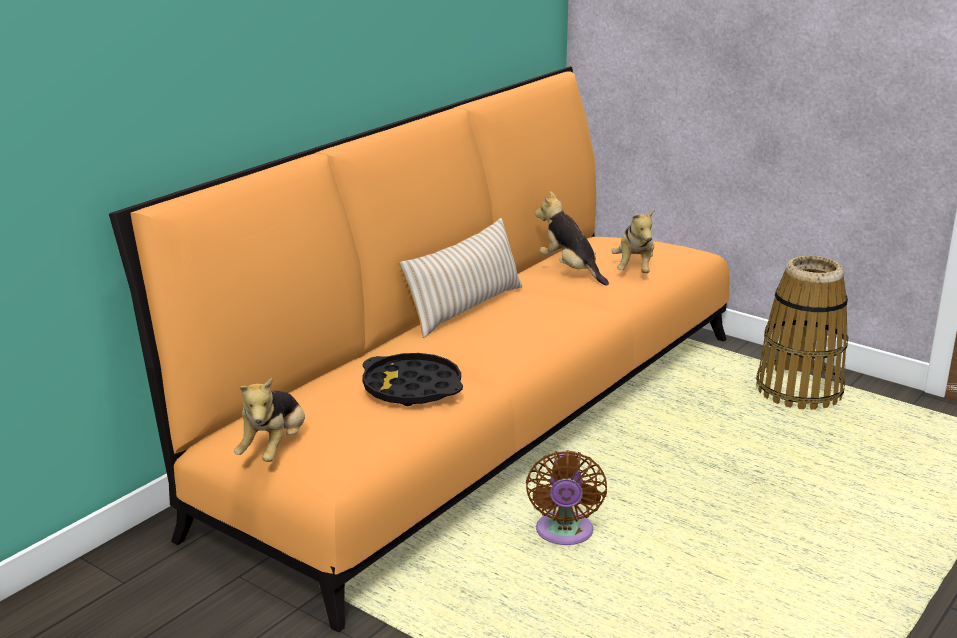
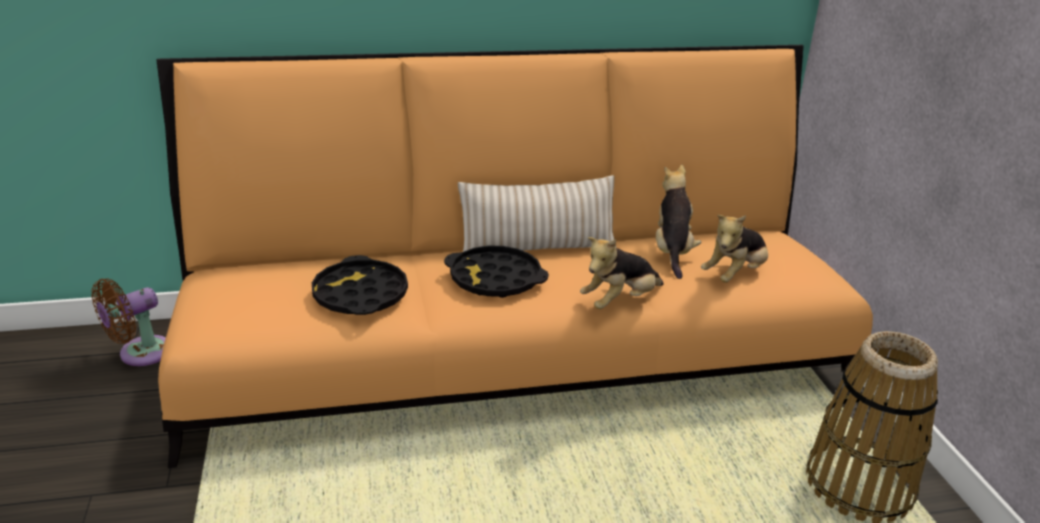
camera: 40 degrees right, 5 degrees up
plush toy [234,378,305,462] -> plush toy moved to [580,237,664,309]
brown fan [526,450,607,545] -> brown fan moved to [91,278,166,366]
none -> black tray [444,246,549,298]

